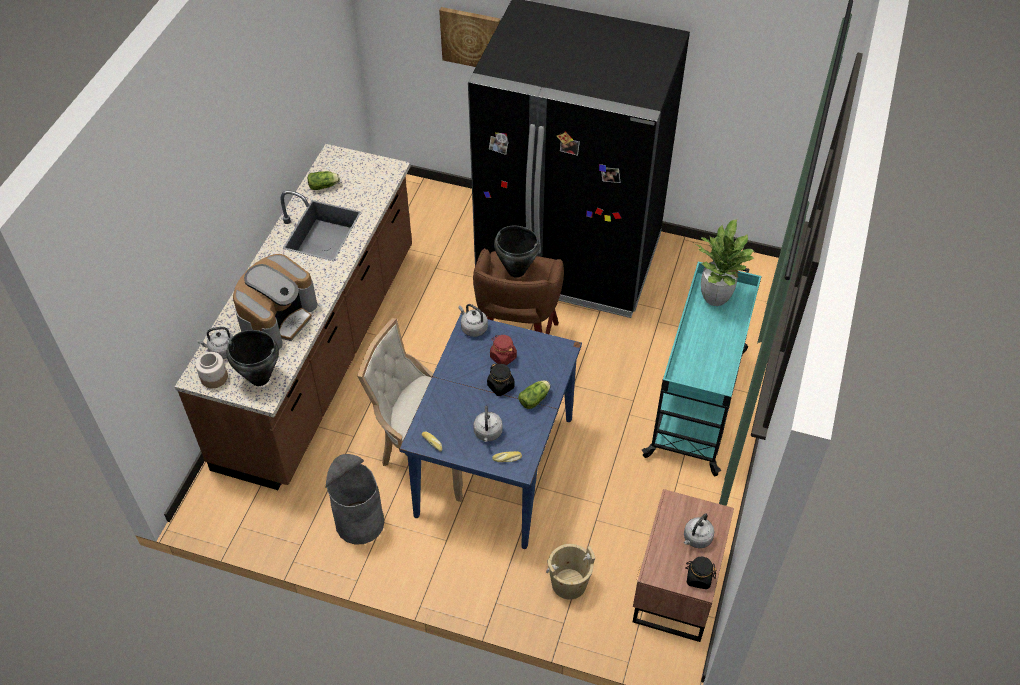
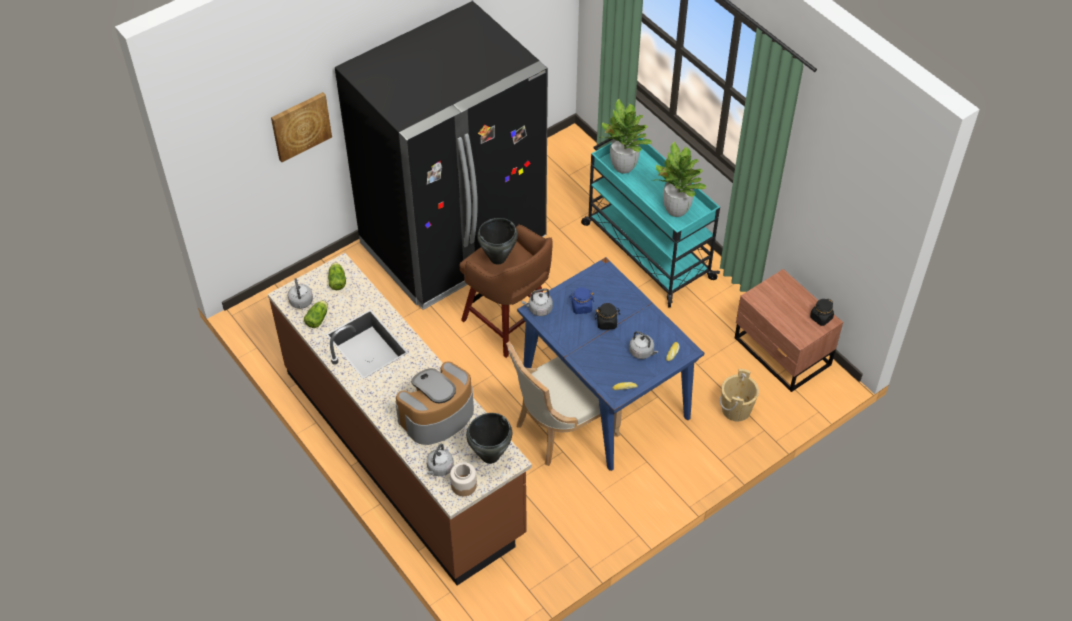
camera: 55 degrees left, 0 degrees up
coffee machine [233,254,317,349] -> coffee machine turned 105 degrees counterclockwise [396,361,474,445]
grey trash can [326,454,385,544] -> none
red jar [490,335,517,365] -> blue jar [569,287,594,314]
lettuce [518,380,550,409] -> lettuce moved to [328,262,346,290]
grey kettle [684,513,714,548] -> grey kettle moved to [288,278,313,309]
none -> potted plant [651,141,706,217]

